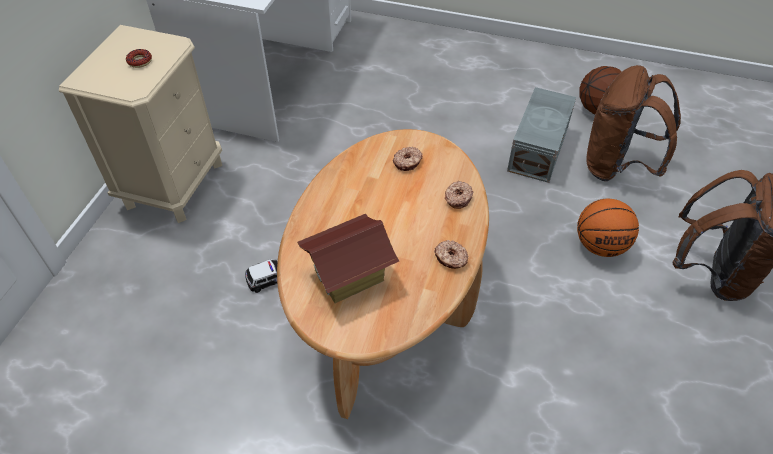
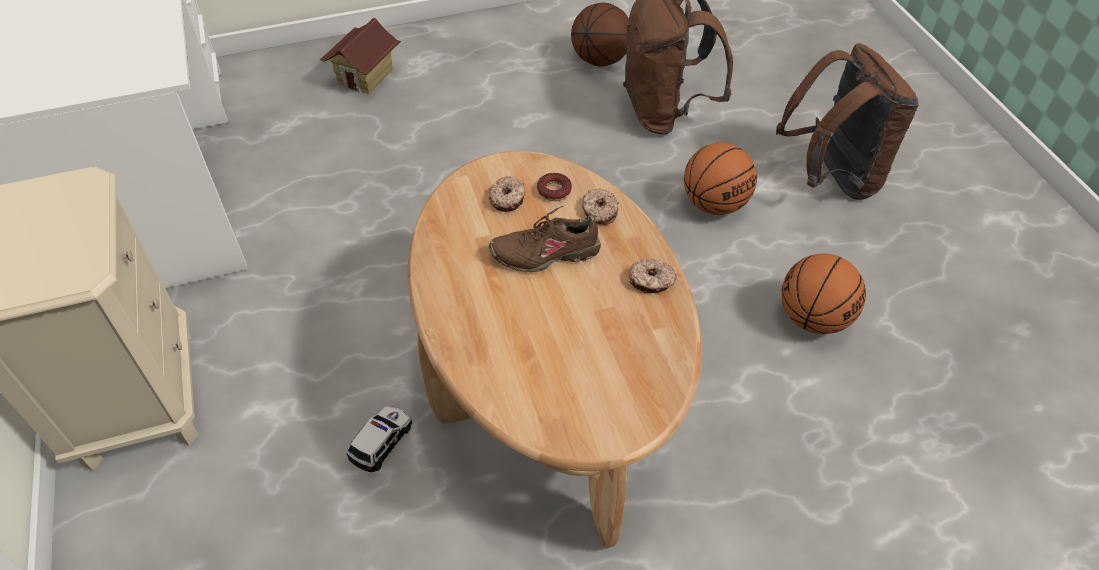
camera: 35 degrees left, 0 degrees up
donut [126,49,152,68] -> donut moved to [537,173,572,201]
toy house [297,214,399,303] -> toy house moved to [320,18,401,94]
grey storage box [507,87,576,183] -> none
none -> brown shoe [489,206,601,272]
none -> basketball [781,253,866,334]

